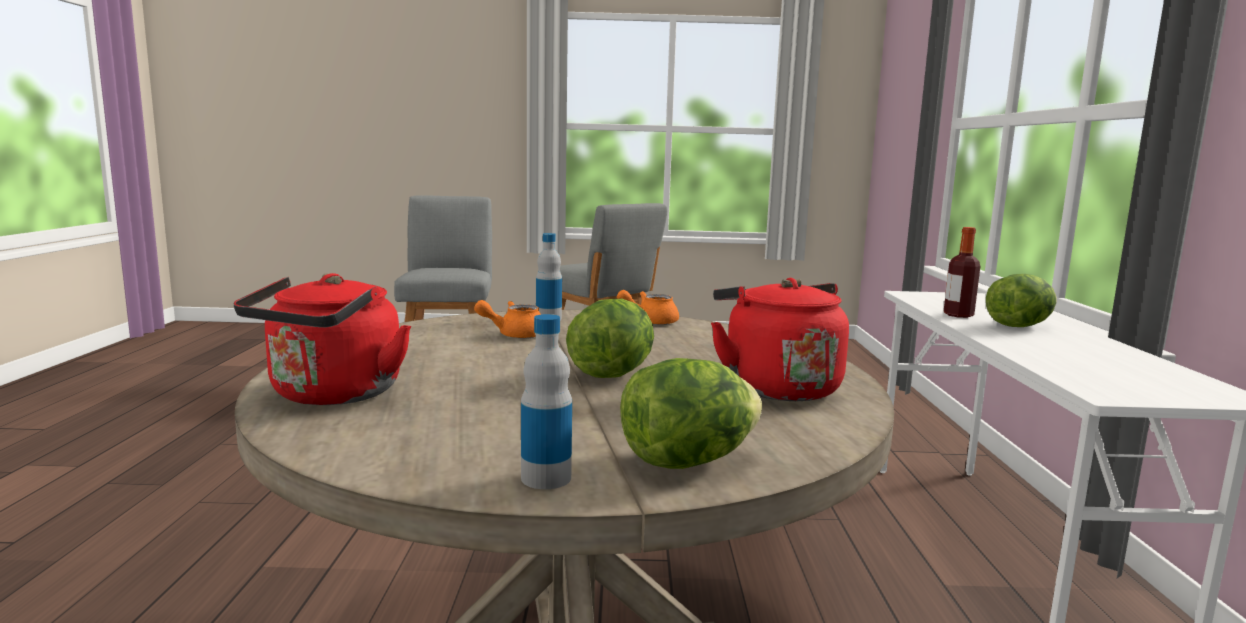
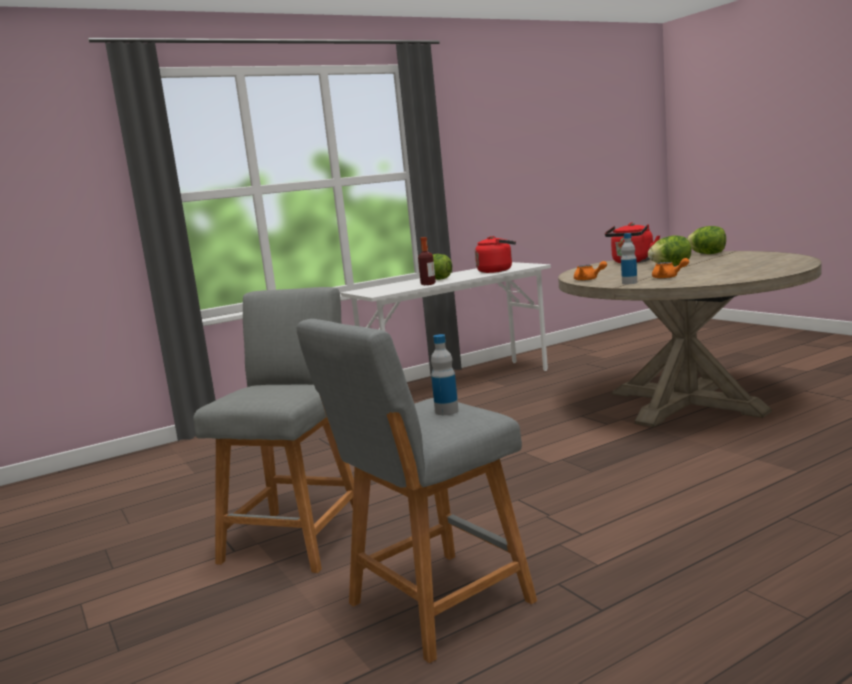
camera: 120 degrees left, 0 degrees up
red kettle [234,273,411,405] -> red kettle moved to [475,236,516,273]
bottle [521,314,572,489] -> bottle moved to [431,334,459,415]

